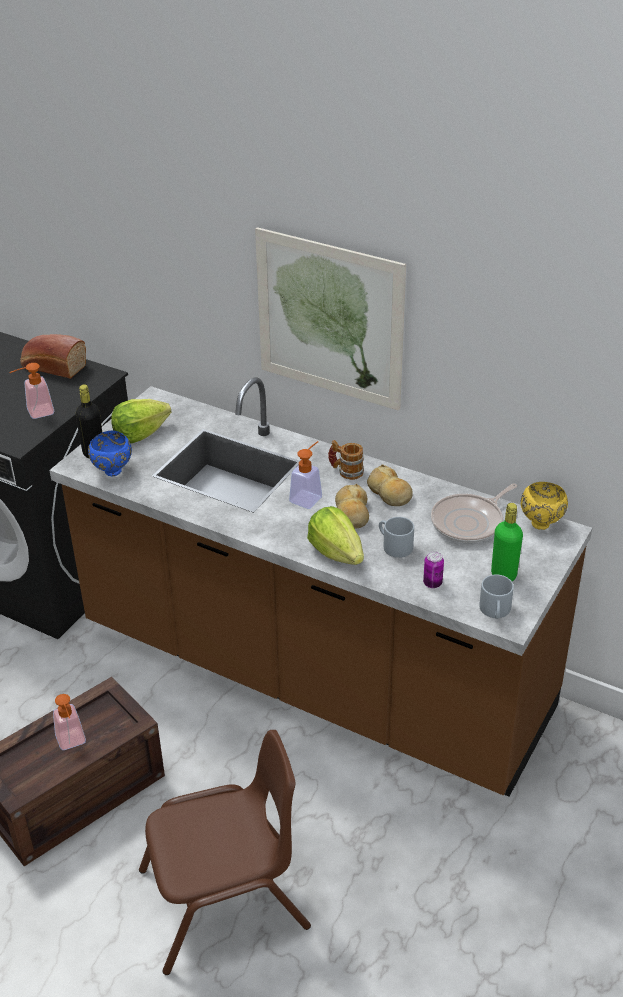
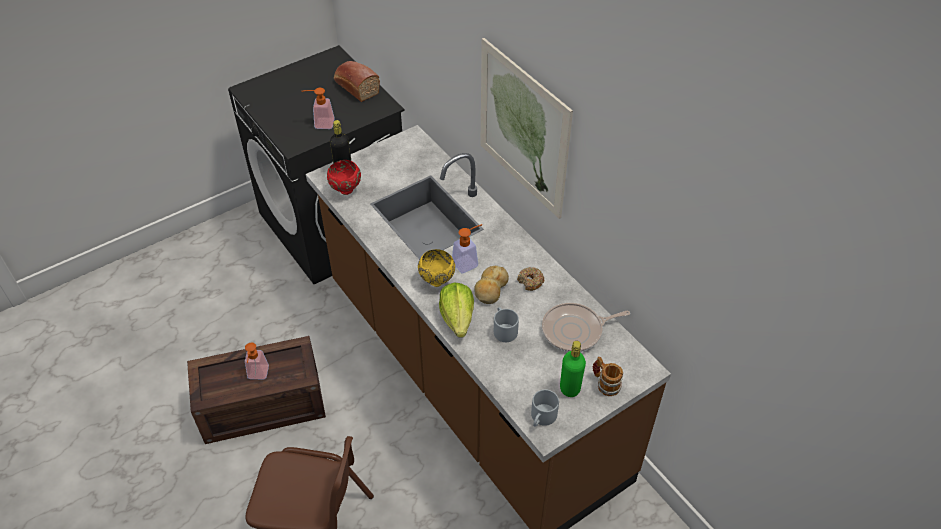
camera: 25 degrees right, 10 degrees up
blue bowl [88,430,132,477] -> red bowl [327,160,361,195]
lettuce [111,399,171,443] -> none
mug [328,440,364,480] -> mug moved to [593,357,623,396]
bread [367,465,413,506] -> donut [517,267,544,291]
can [423,551,444,588] -> none
yellow bowl [521,482,568,530] -> yellow bowl moved to [418,249,455,287]

